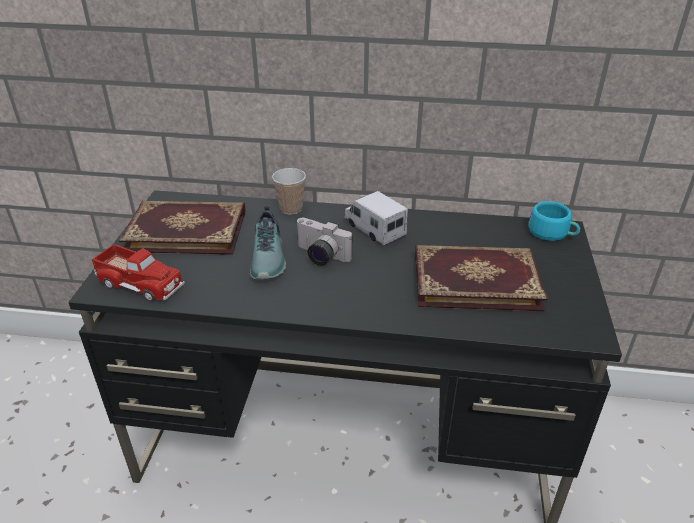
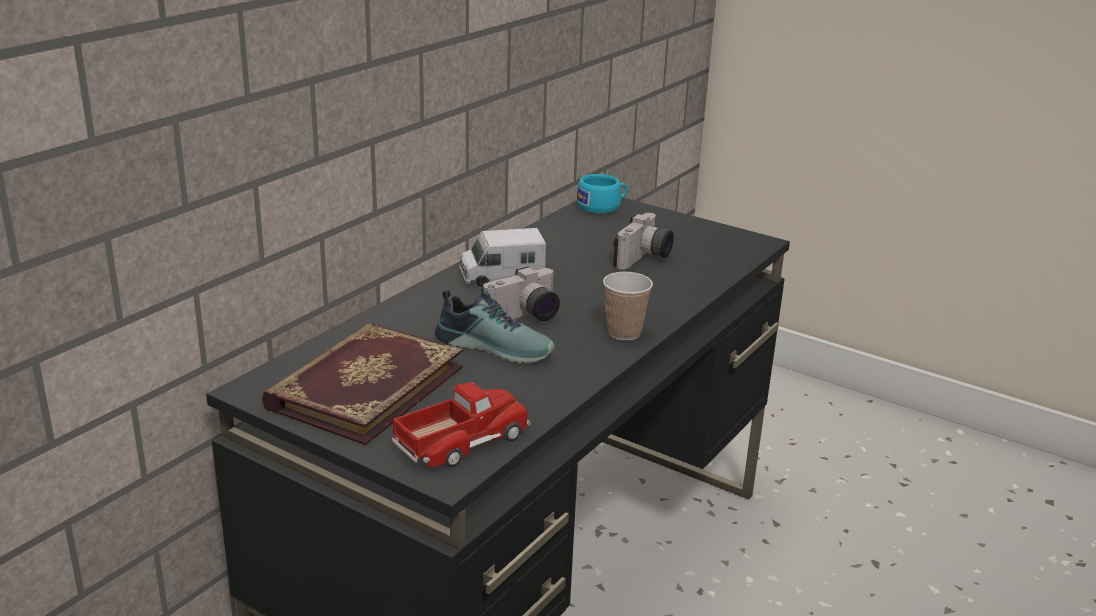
camera: 65 degrees left, 10 degrees down
cup [272,168,306,215] -> cup moved to [603,272,653,341]
book [415,245,547,311] -> camera [613,213,674,270]

